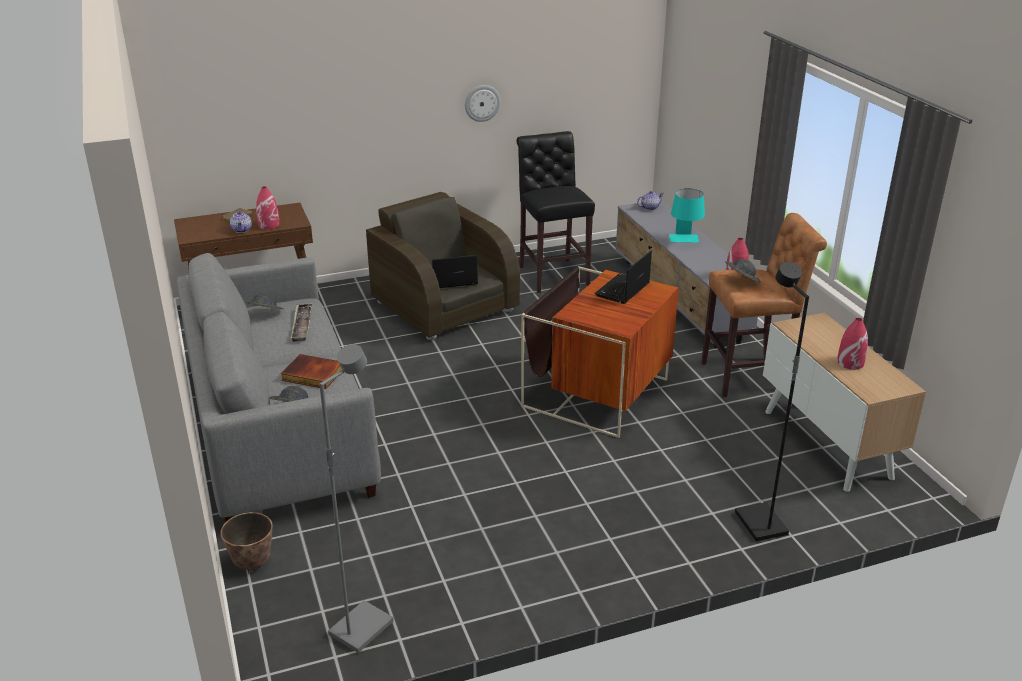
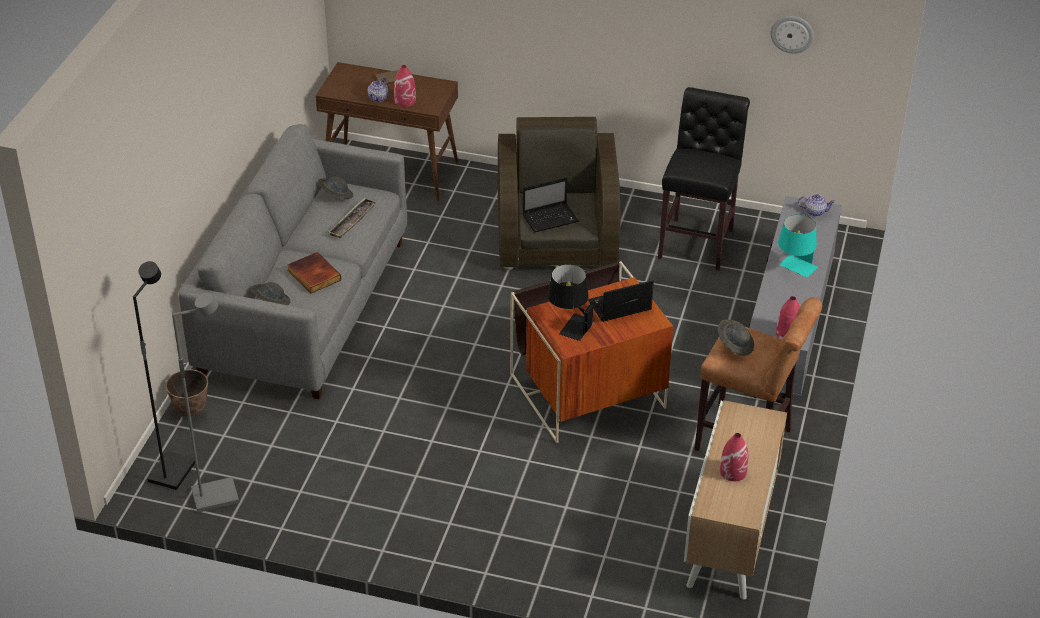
camera: 35 degrees right, 10 degrees up
laptop [432,255,478,288] -> laptop turned 135 degrees clockwise [523,177,579,232]
wall clock [465,85,501,122] -> wall clock moved to [770,16,814,54]
black floor lamp [735,262,809,542] -> black floor lamp moved to [133,261,195,490]
none -> black table lamp [548,264,594,341]

